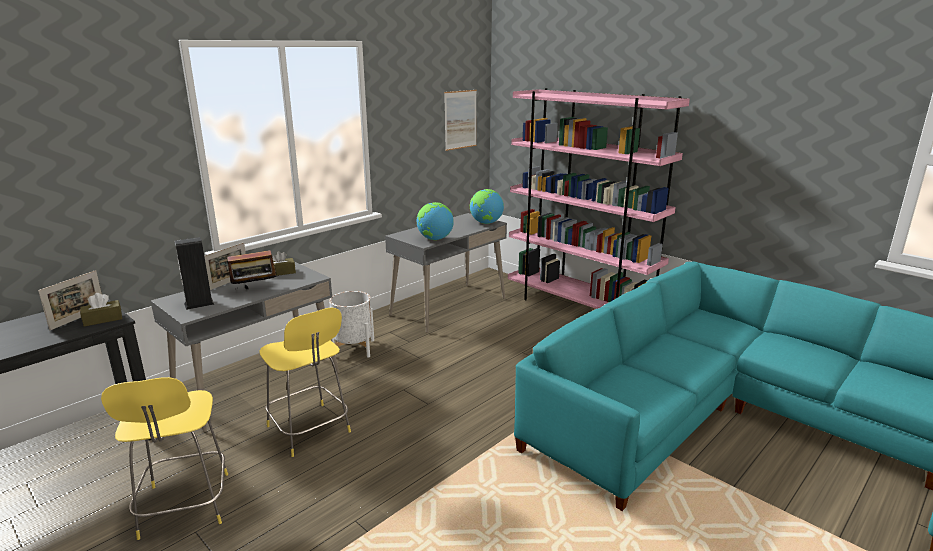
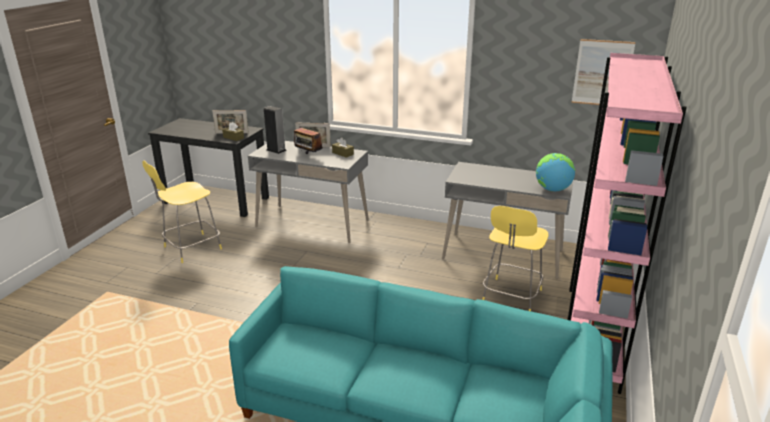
camera: 65 degrees right, 5 degrees up
yellow stool [259,307,351,457] -> yellow stool moved to [482,206,549,311]
white planter [329,291,374,358] -> none
globe [417,202,454,240] -> none

